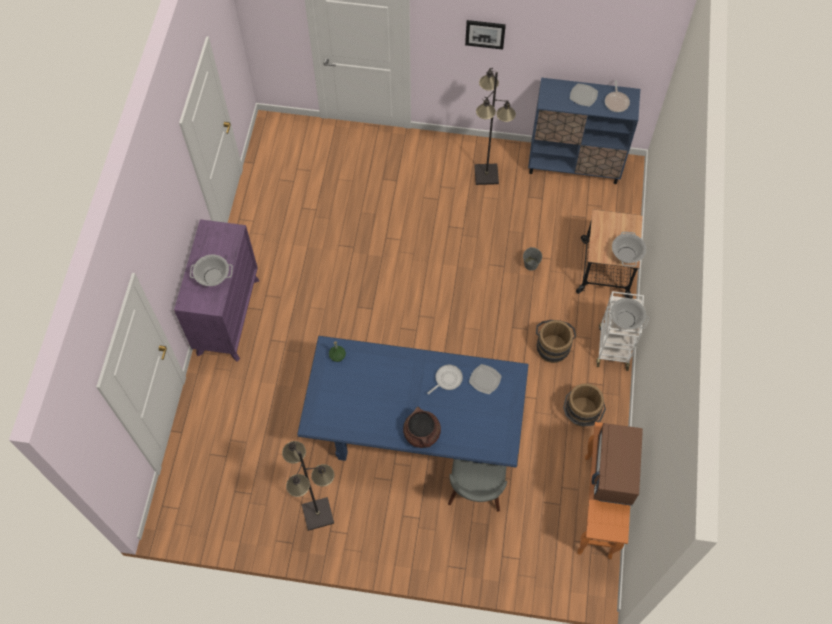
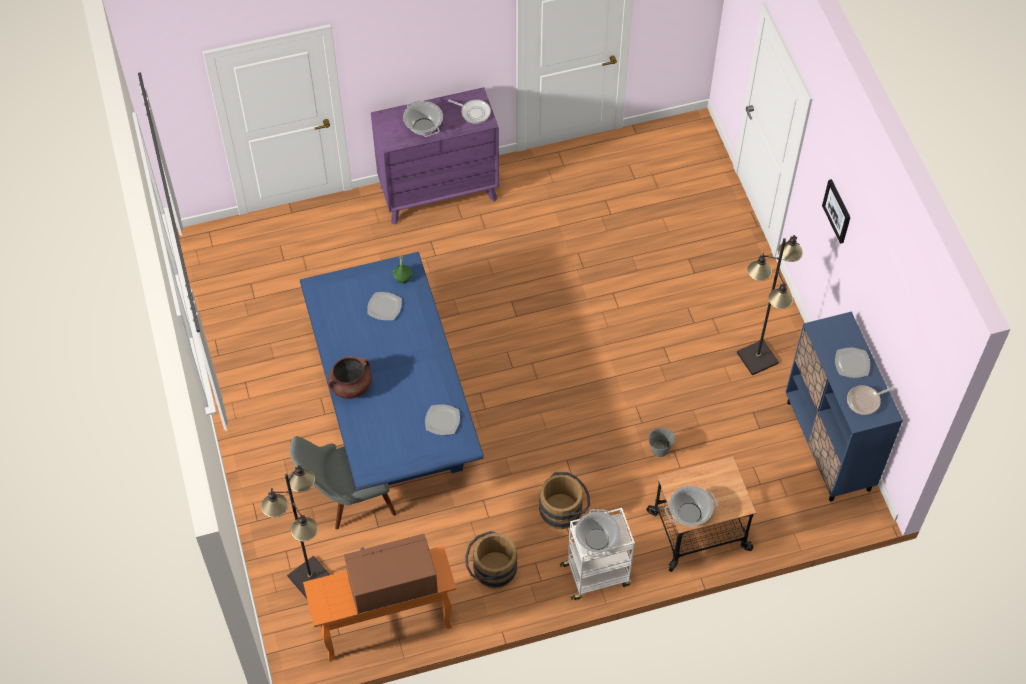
camera: 65 degrees right, 5 degrees down
black floor lamp [282,441,334,531] -> black floor lamp moved to [261,465,330,598]
frying pan [427,365,463,395] -> frying pan moved to [448,99,491,124]
none -> plate [367,292,402,320]

